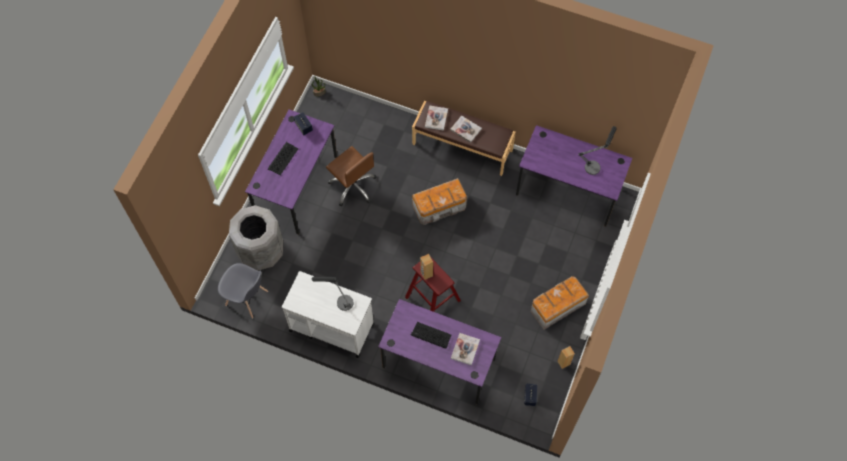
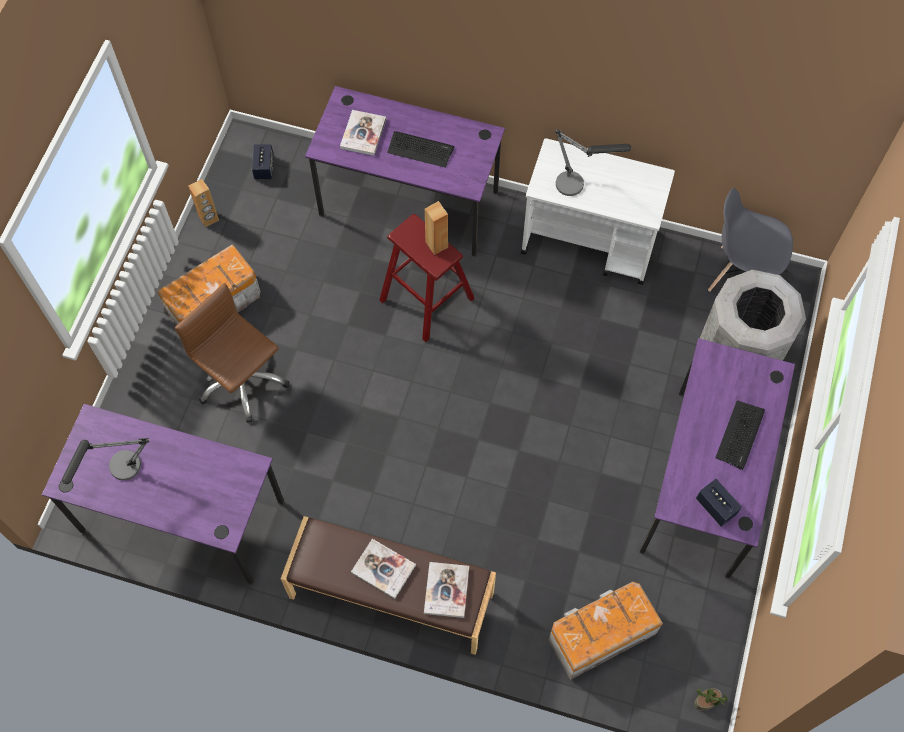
camera: 175 degrees right, 0 degrees up
brown office chair [326,146,377,206] -> brown office chair moved to [175,283,289,423]
storage box [412,178,467,225] -> storage box moved to [549,582,663,680]

